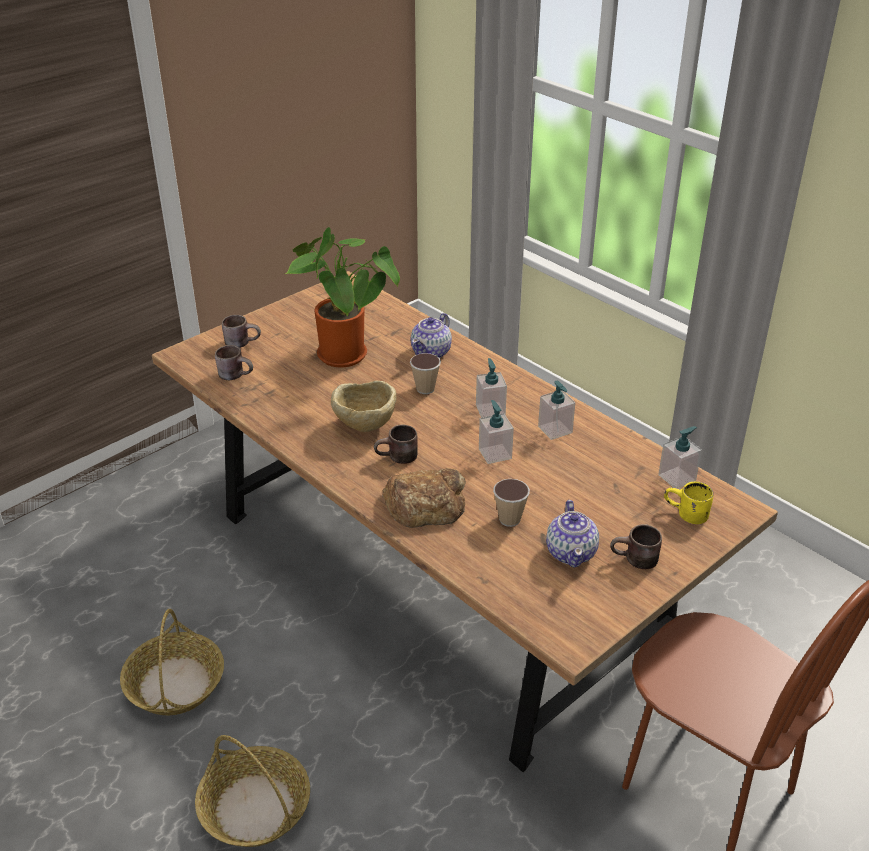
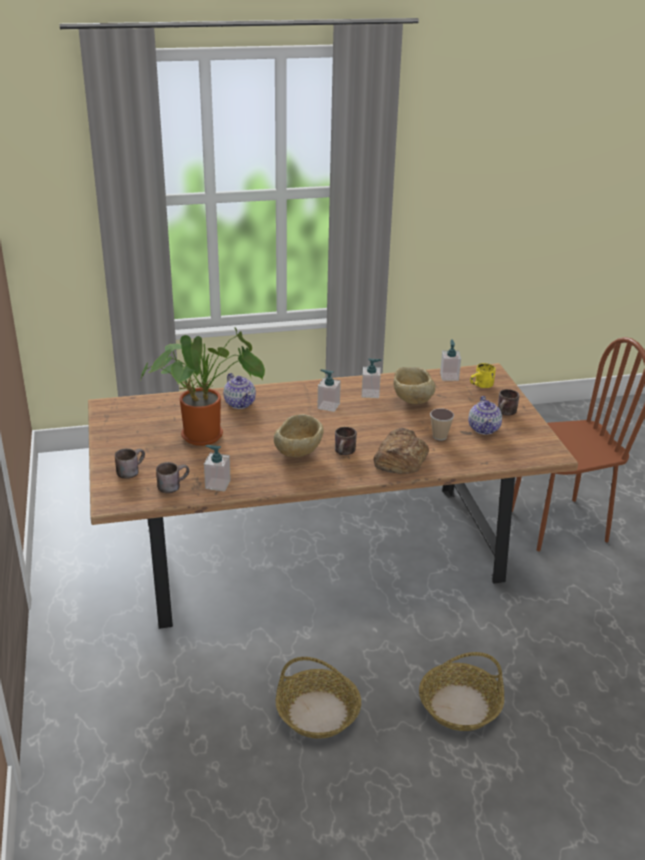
camera: 60 degrees left, 5 degrees down
cup [410,353,441,394] -> none
soap dispenser [479,400,514,464] -> soap dispenser moved to [204,445,231,491]
teapot [546,500,599,568] -> teapot turned 60 degrees clockwise [468,396,502,435]
none -> beige bowl [393,367,436,404]

